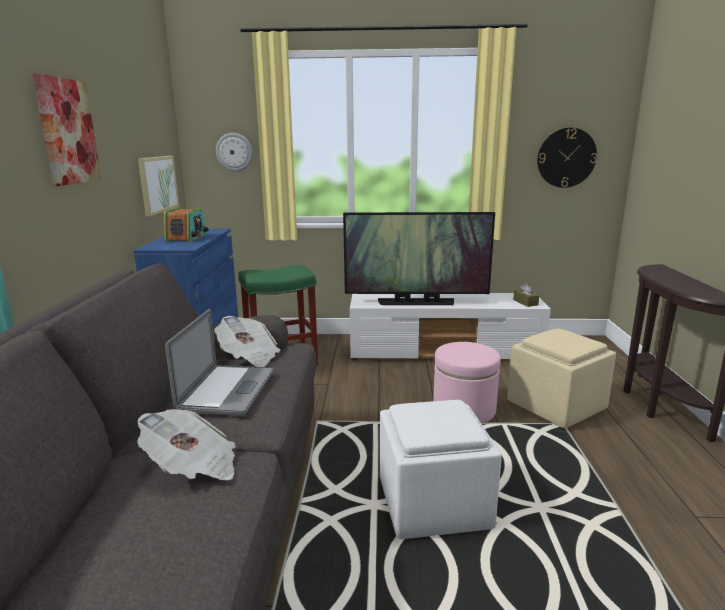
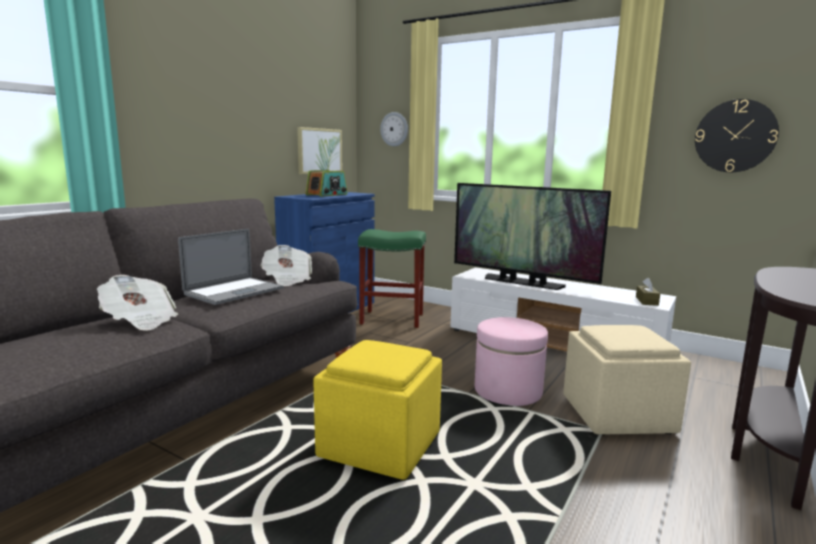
camera: 30 degrees right, 5 degrees down
picture [32,73,101,186] -> none
white ottoman [380,400,502,539] -> yellow ottoman [313,340,442,480]

